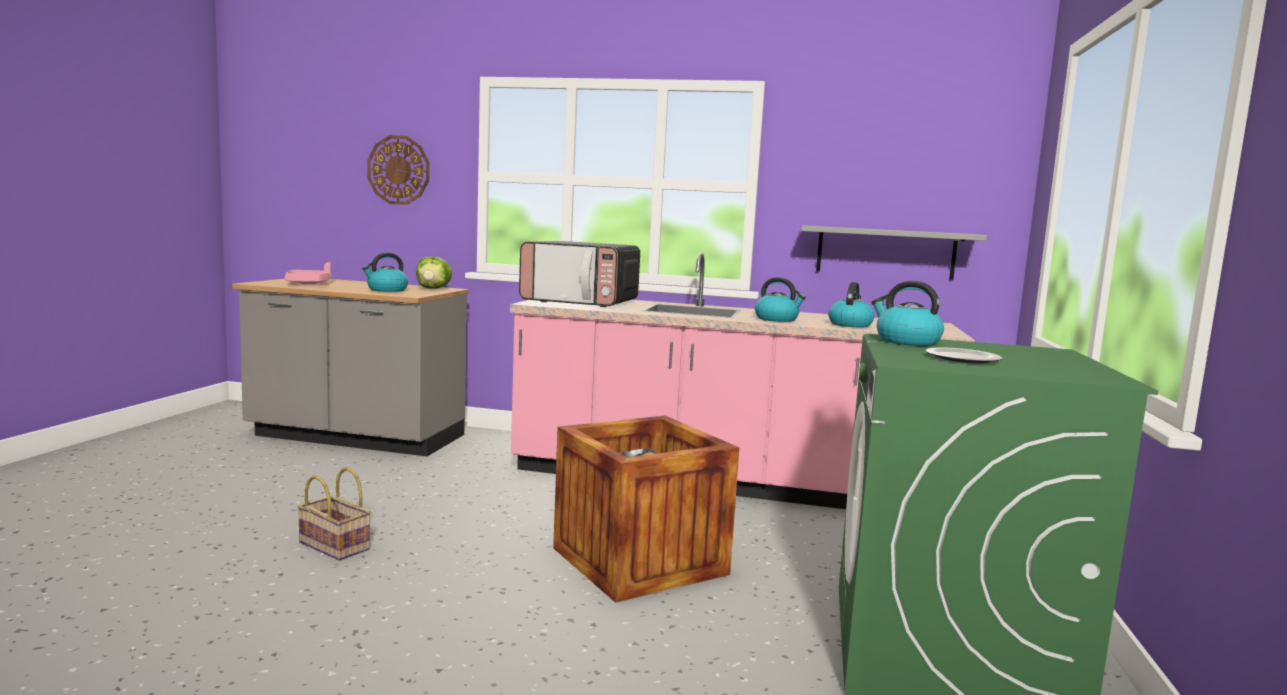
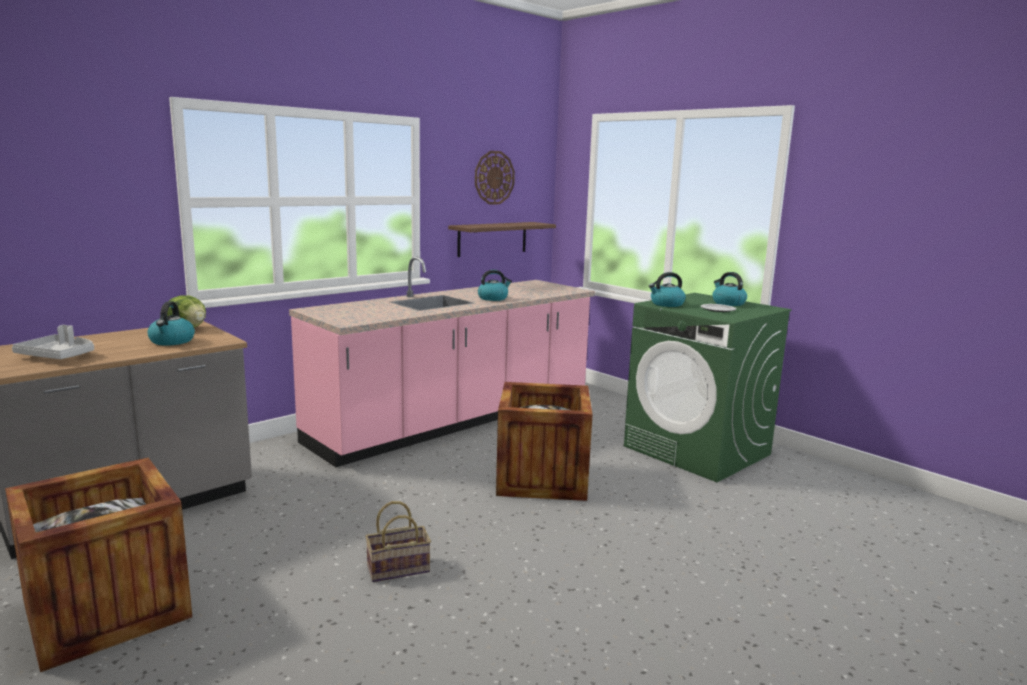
camera: 55 degrees left, 5 degrees up
pink tray [285,262,332,284] -> grey tray [12,325,94,359]
wall clock [367,135,429,205] -> wall clock moved to [475,151,515,204]
microwave [519,241,640,307] -> none
grey shelf [801,225,987,280] -> brown shelf [448,222,556,257]
kettle [828,282,875,327] -> kettle moved to [712,272,747,306]
none -> crate [5,457,192,672]

